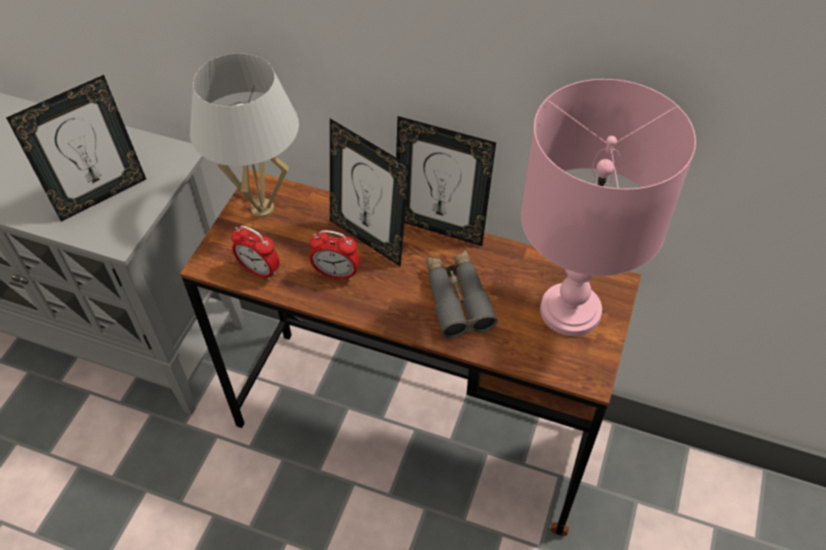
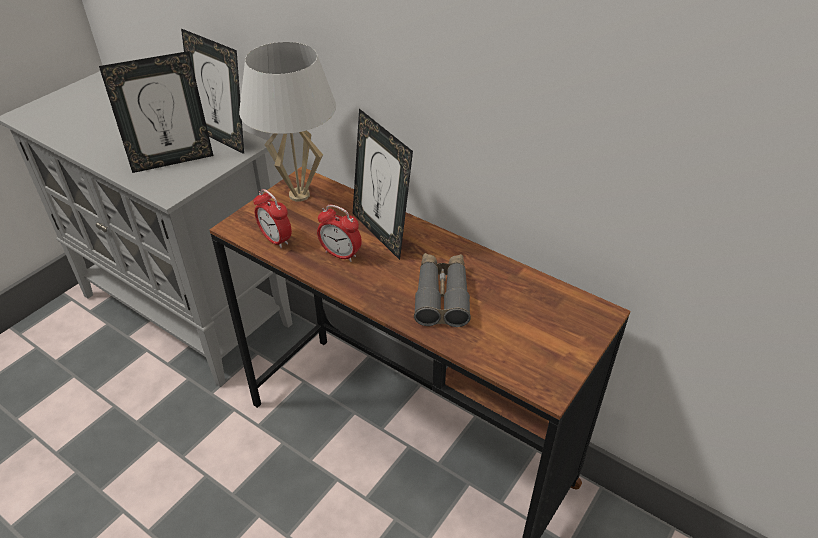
camera: 15 degrees right, 10 degrees down
picture frame [396,116,496,246] -> picture frame moved to [181,28,244,154]
pink table lamp [521,79,696,336] -> none

